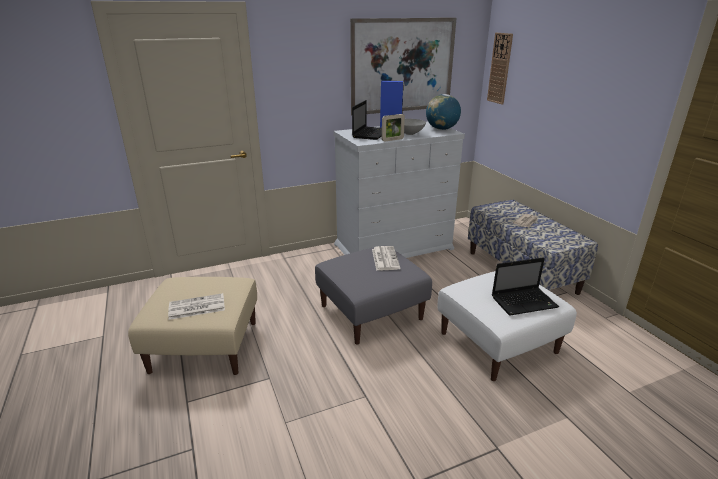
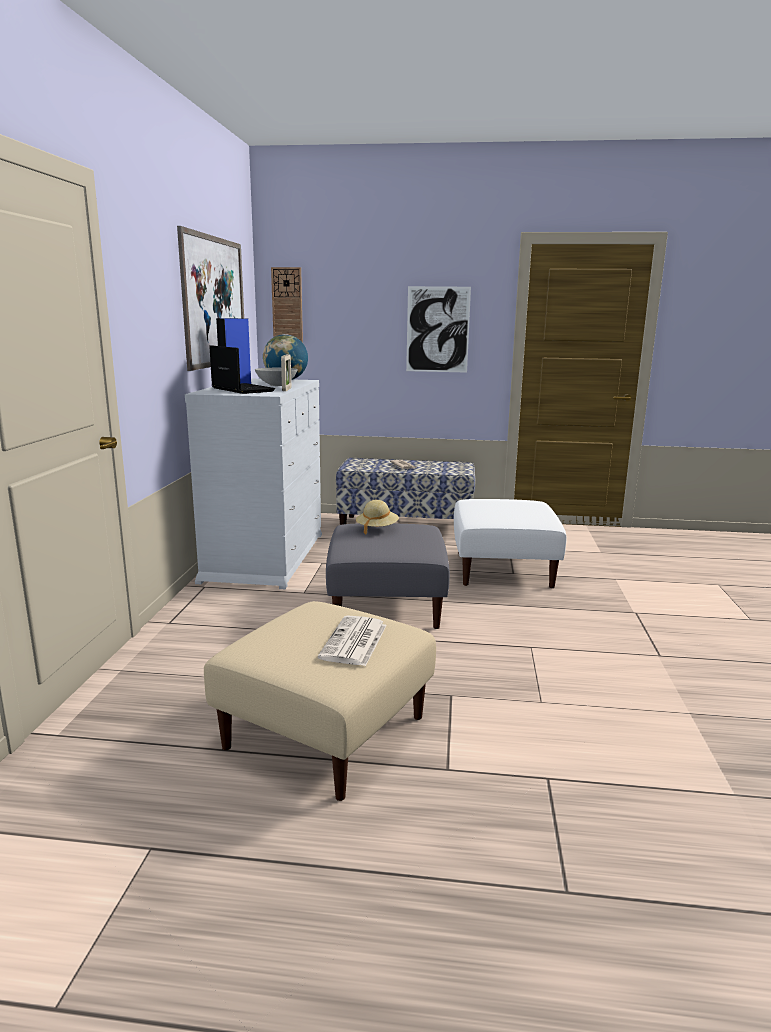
camera: 60 degrees left, 10 degrees down
newspaper [372,246,400,271] -> beige hat [356,500,399,534]
laptop [492,257,559,315] -> none
none -> picture [406,286,471,373]

